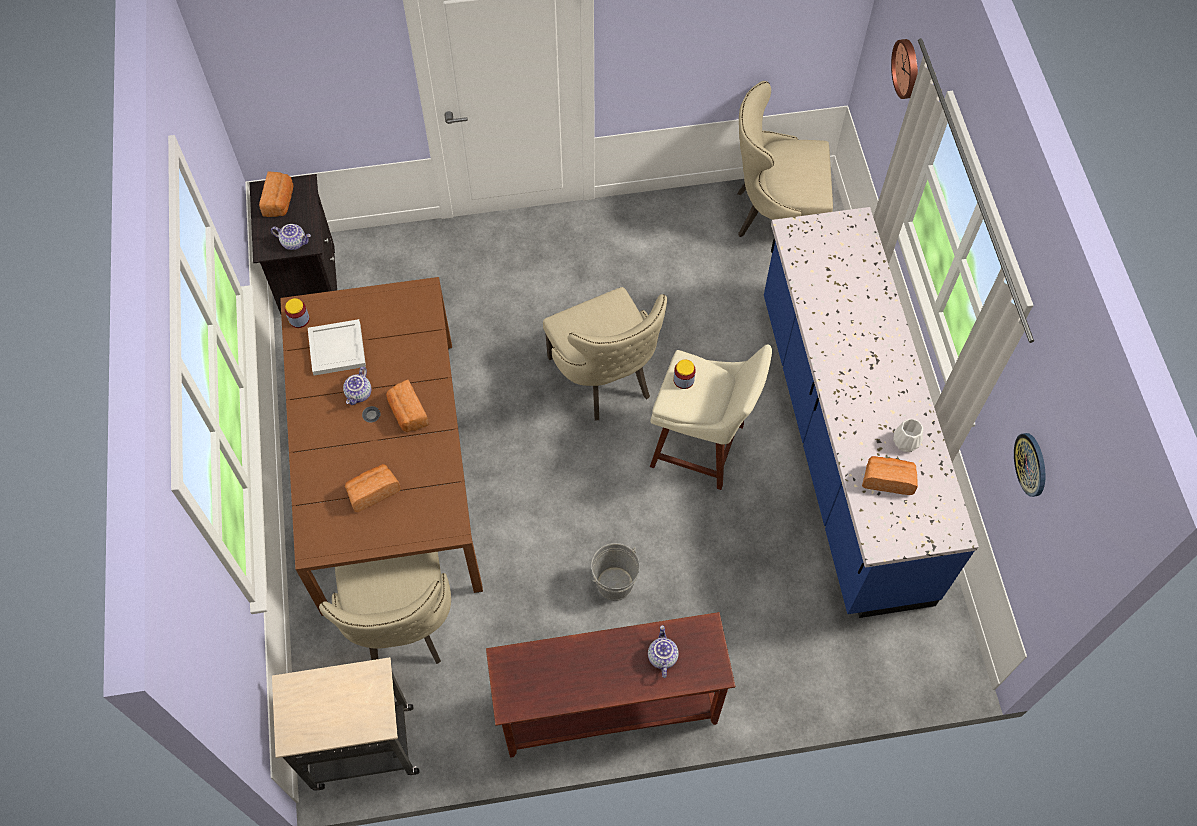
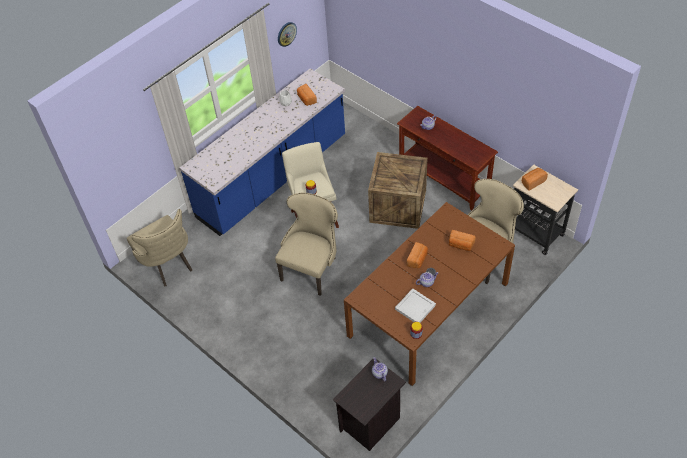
camera: 125 degrees left, 10 degrees down
bread [259,171,294,217] -> bread moved to [522,168,548,190]
grey bucket [591,543,640,601] -> crate [368,152,428,229]
wall clock [891,39,918,99] -> none

